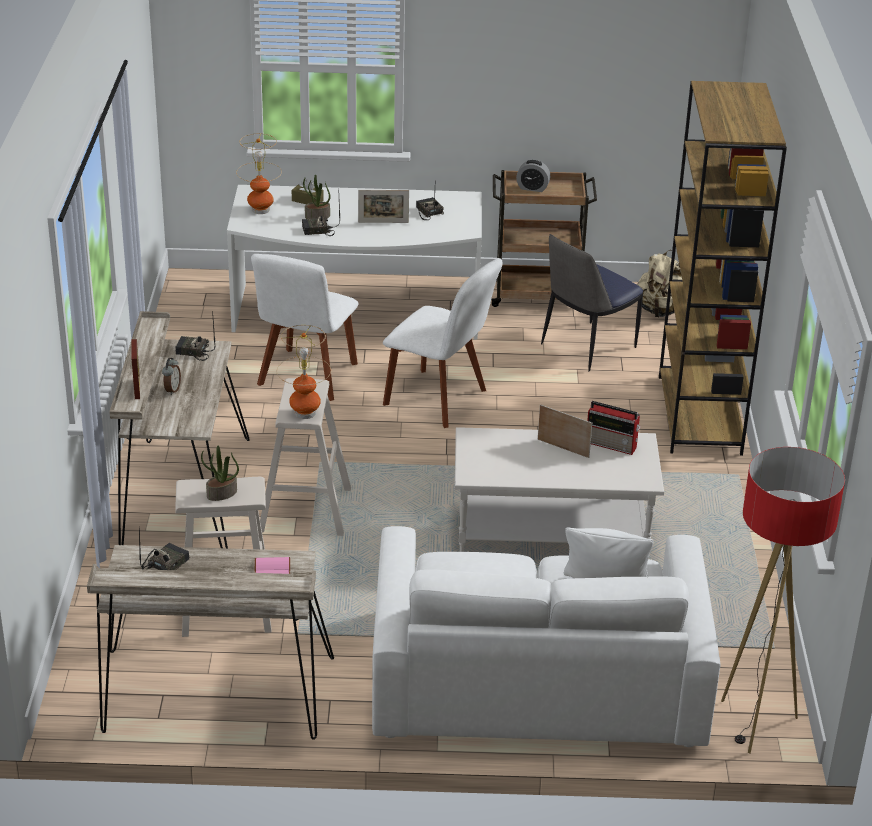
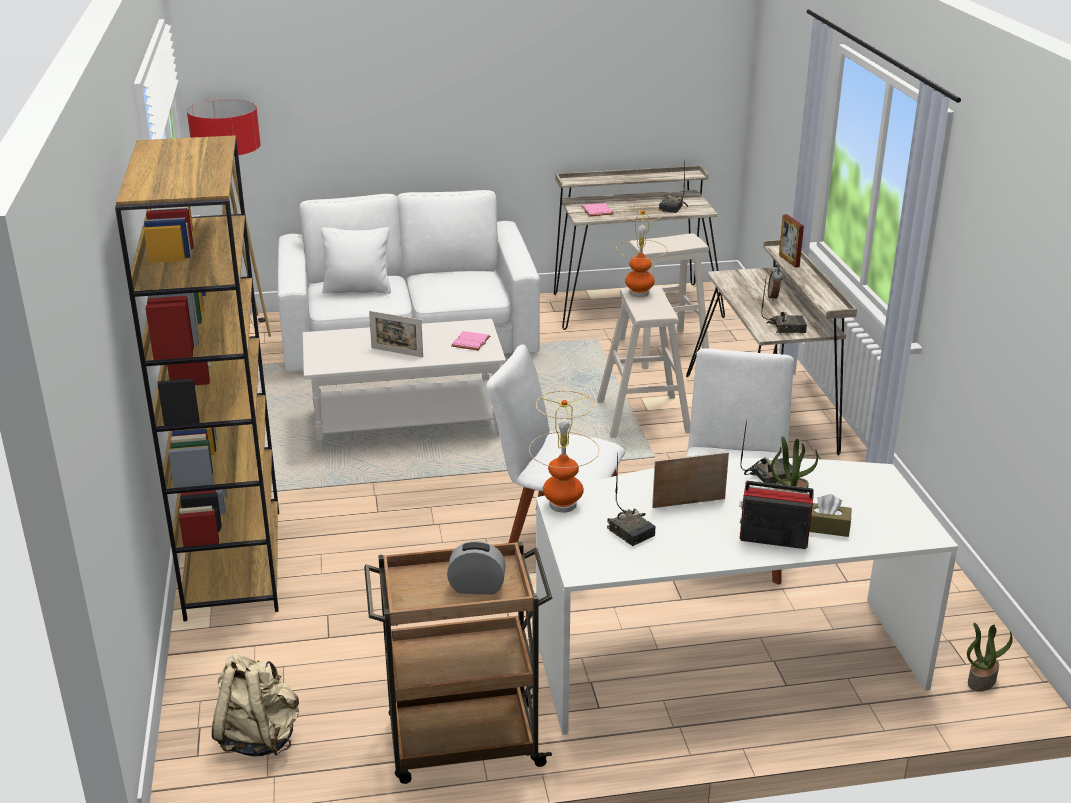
camera: 170 degrees right, 5 degrees down
potted plant [201,446,239,501] -> potted plant moved to [967,623,1013,691]
table lamp [236,133,282,214] -> table lamp moved to [529,391,599,513]
chair [541,234,643,372] -> none
radio [587,401,641,455] -> radio moved to [739,481,814,549]
none -> pink book [451,331,490,351]

